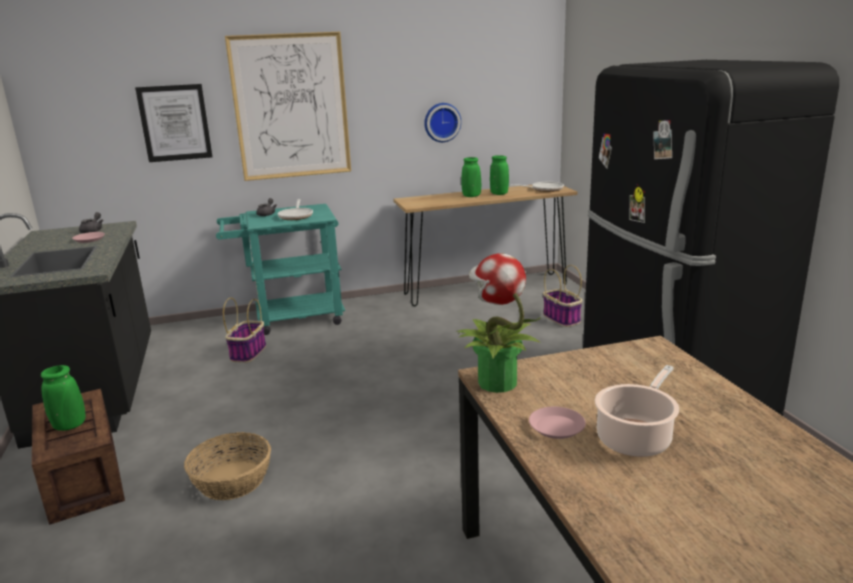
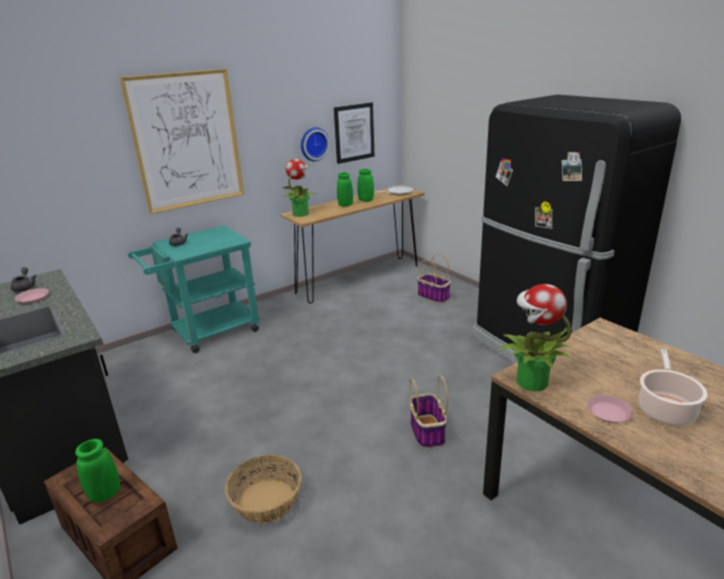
camera: 20 degrees left, 5 degrees up
picture [135,84,213,162] -> picture moved to [334,102,374,164]
basket [223,298,266,363] -> basket moved to [409,375,448,448]
frying pan [278,199,313,220] -> none
none -> potted plant [281,159,318,217]

